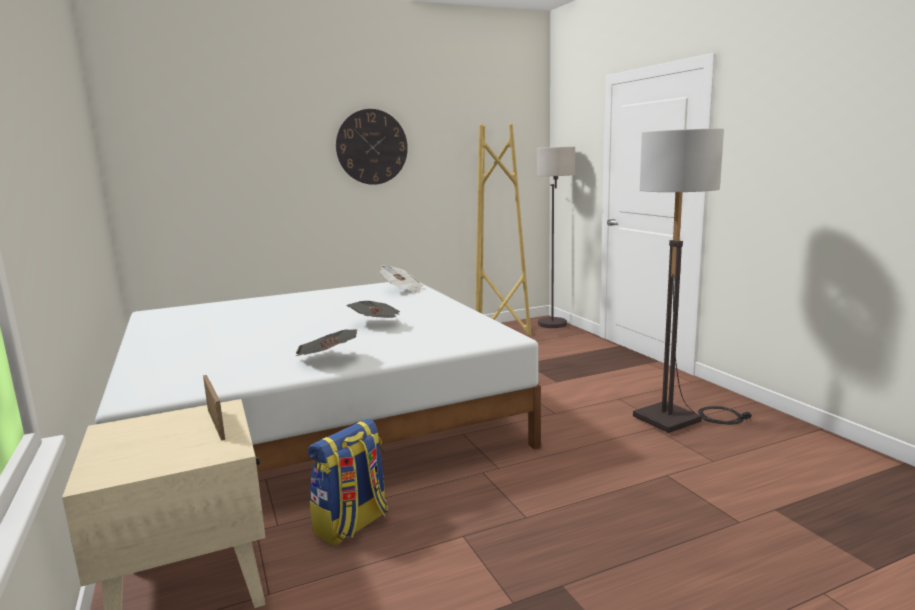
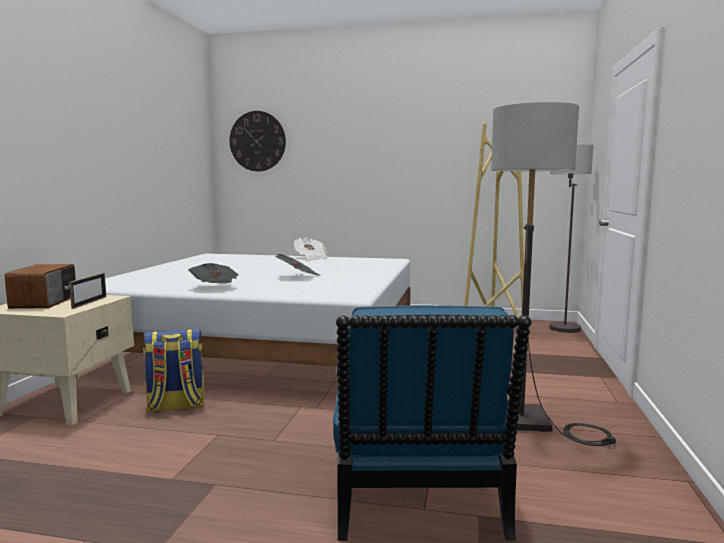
camera: 35 degrees right, 5 degrees down
wall clock [336,109,408,185] -> wall clock moved to [229,111,286,171]
newspaper [380,265,423,293] -> newspaper moved to [294,237,328,261]
none -> radio [5,264,76,309]
none -> blue armchair [333,305,532,541]

